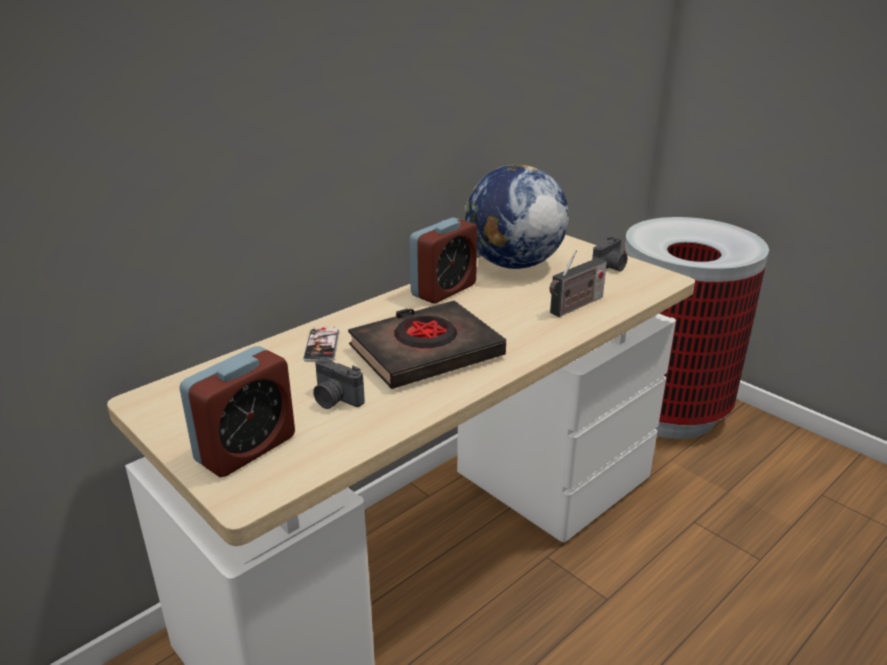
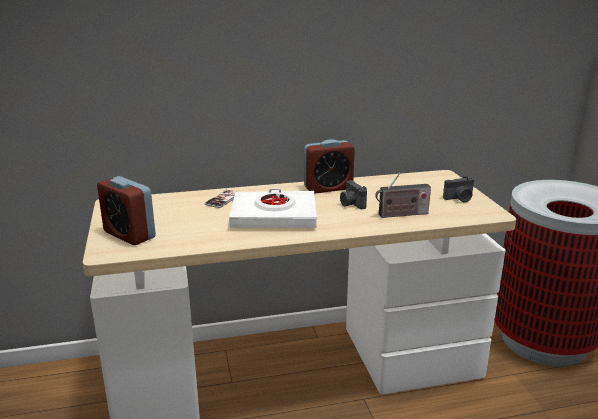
camera: 30 degrees right, 5 degrees down
alarm clock [179,346,295,477] -> alarm clock turned 60 degrees clockwise [97,176,156,245]
camera [313,358,365,409] -> camera moved to [340,180,367,209]
black book [348,300,506,389] -> white book [229,188,317,228]
globe [464,164,569,269] -> none

